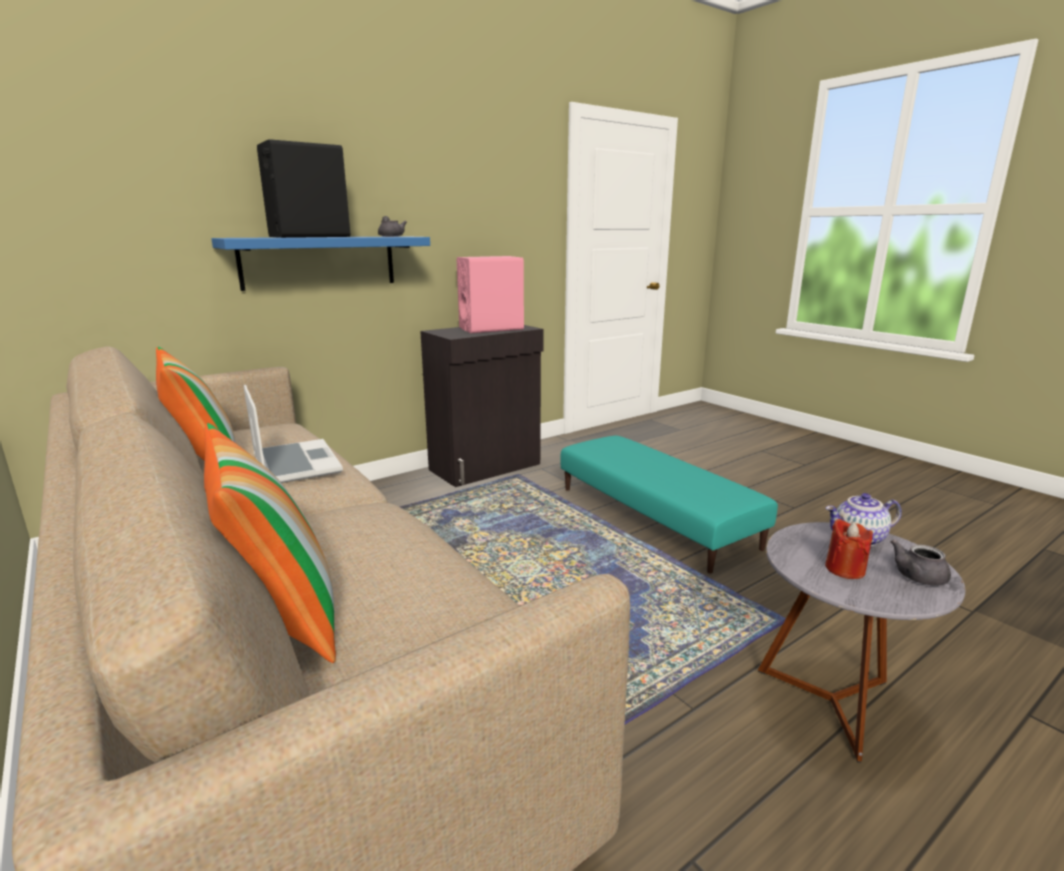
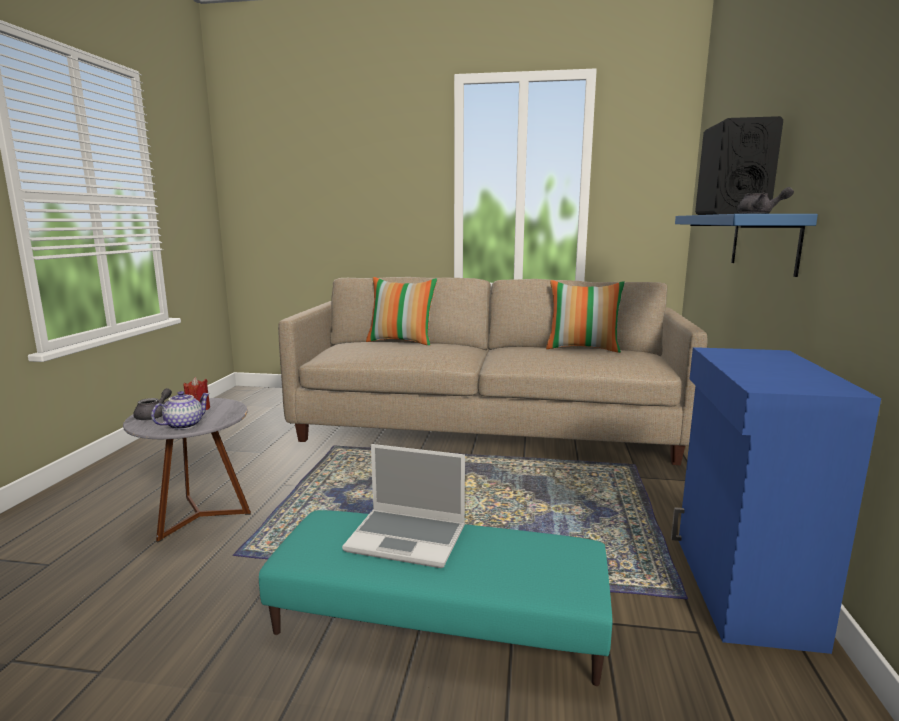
camera: 135 degrees right, 5 degrees down
laptop [244,385,343,483] -> laptop moved to [342,444,465,568]
black cabinet [420,325,544,487] -> blue cabinet [671,347,881,654]
pink speaker [457,256,524,333] -> none

